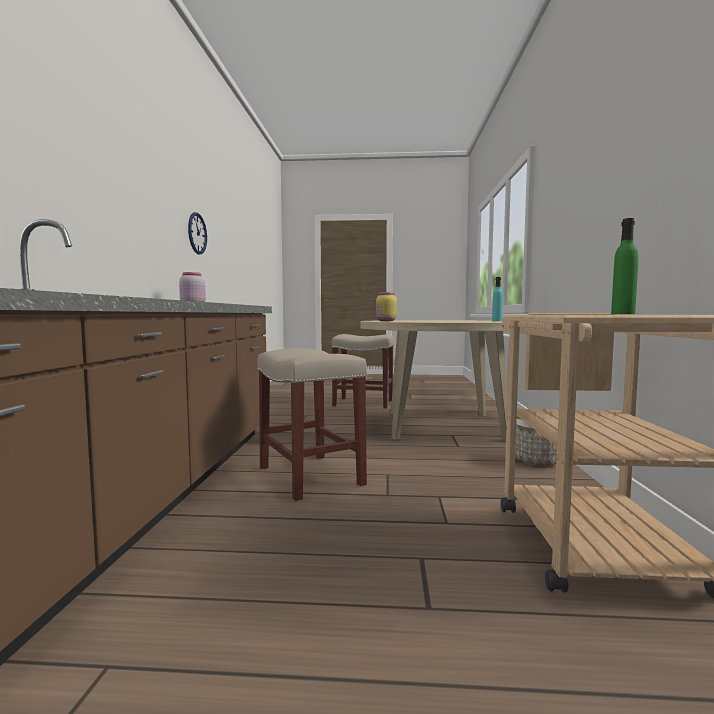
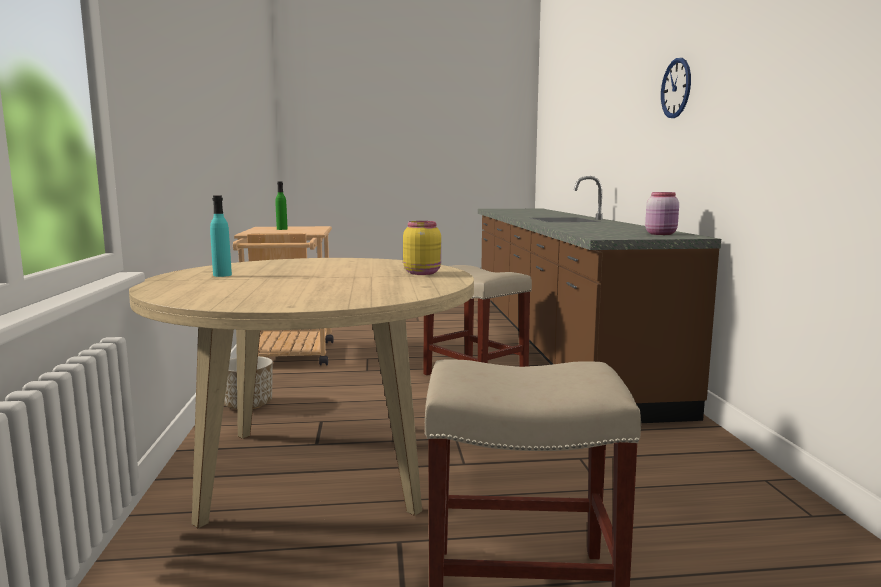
camera: 170 degrees right, 5 degrees up
wall clock [188,212,207,254] -> wall clock moved to [661,58,691,118]

